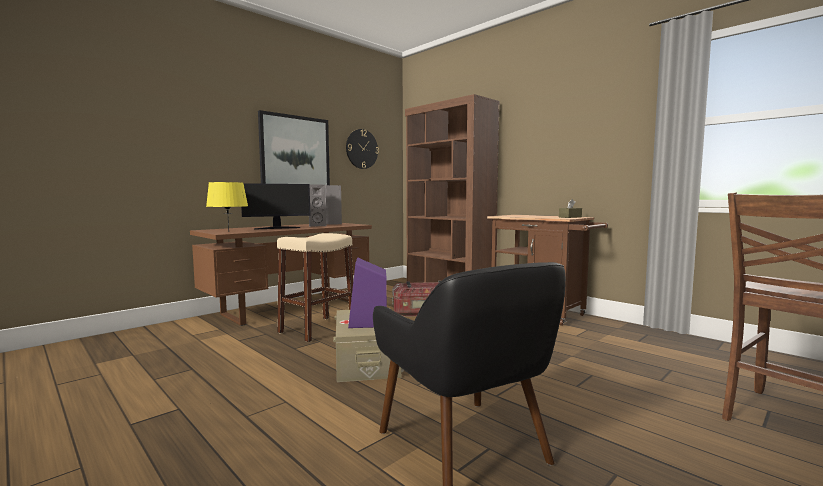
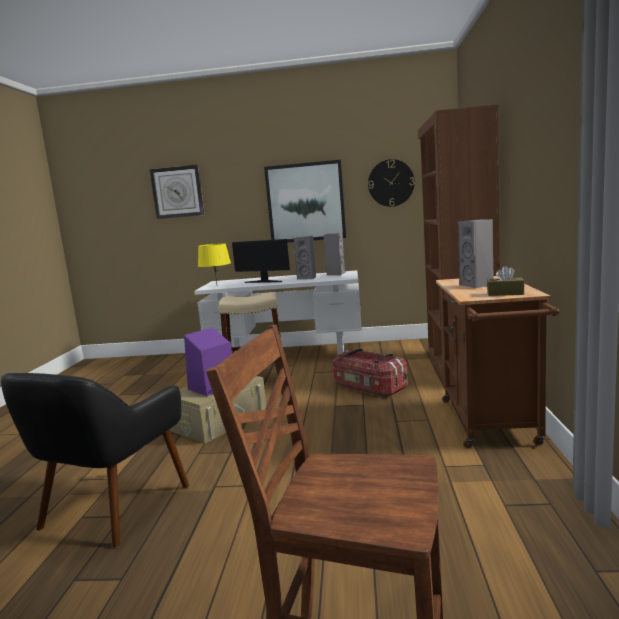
camera: 50 degrees right, 5 degrees up
brown desk [190,223,372,326] -> white desk [194,270,362,353]
none -> wall clock [150,165,204,219]
none -> grey speaker [458,219,494,288]

